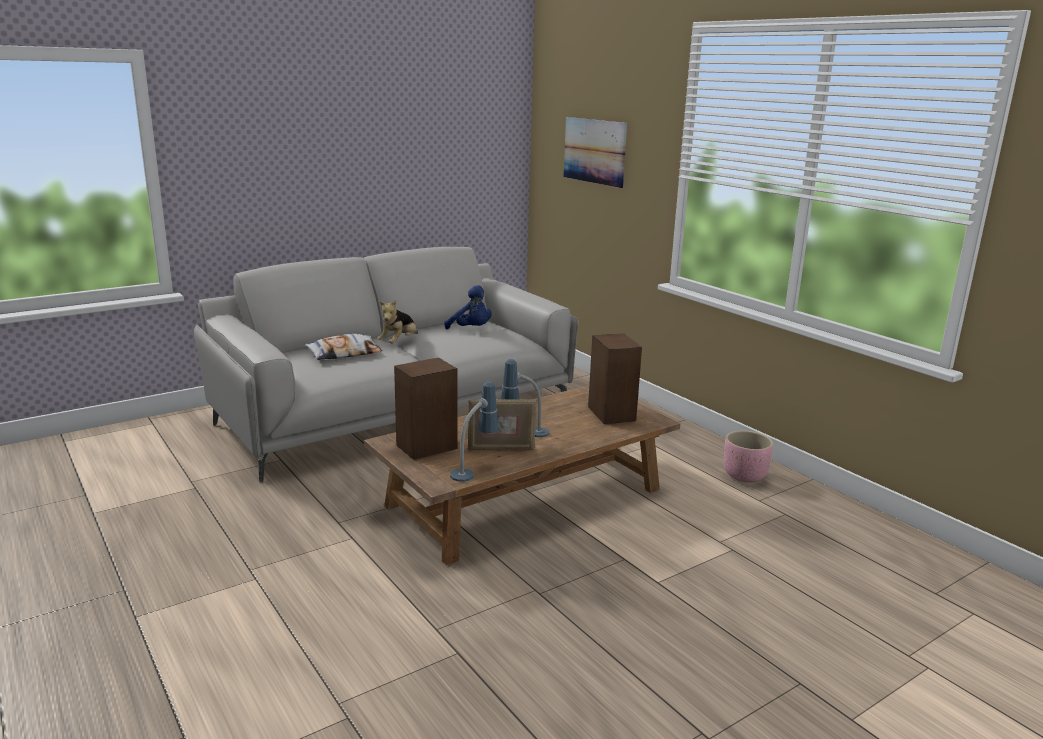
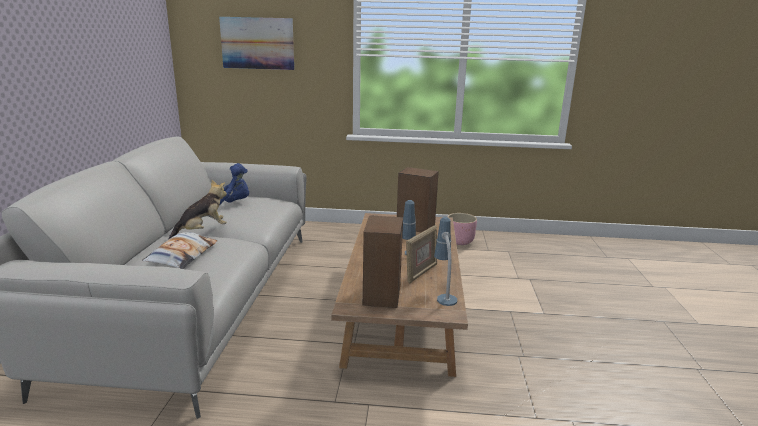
camera: 50 degrees left, 0 degrees up
plush toy [377,300,418,344] -> plush toy turned 105 degrees counterclockwise [169,180,227,239]

